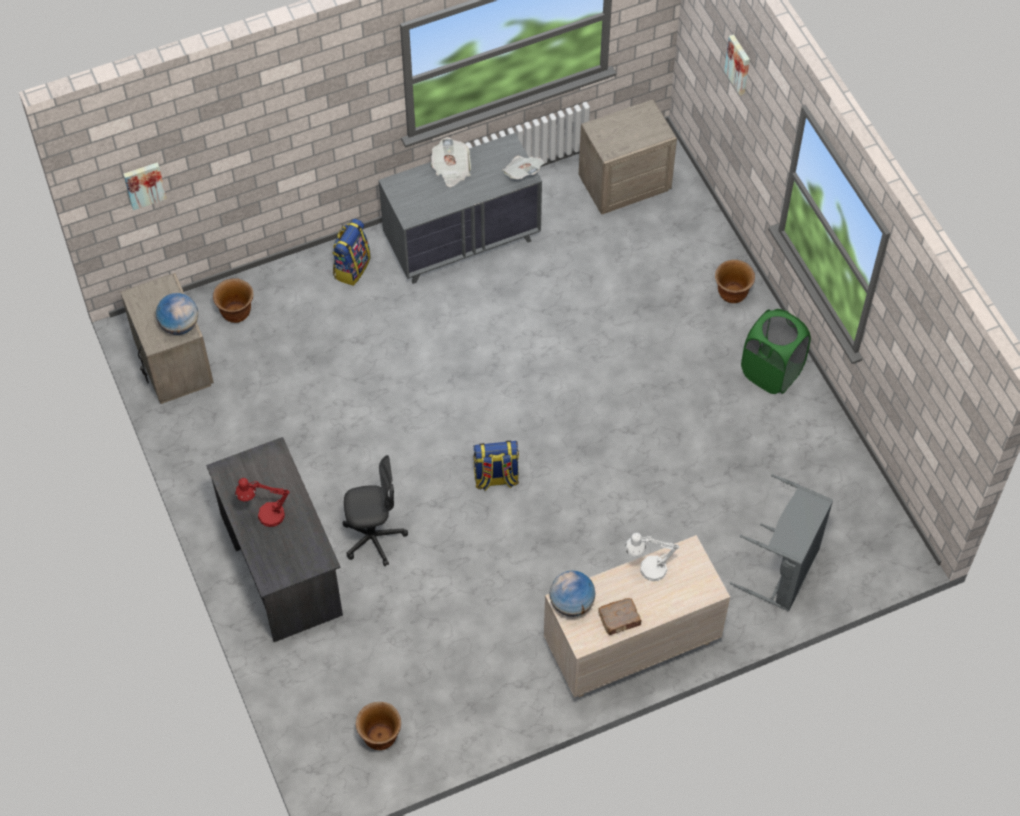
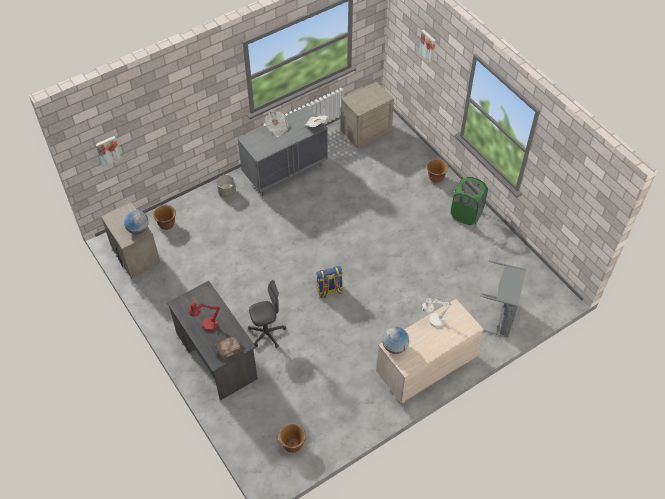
camera: 10 degrees left, 5 degrees down
backpack [332,219,371,286] -> grey planter [216,175,236,198]
brown book [598,598,641,635] -> brown book moved to [216,336,241,359]

